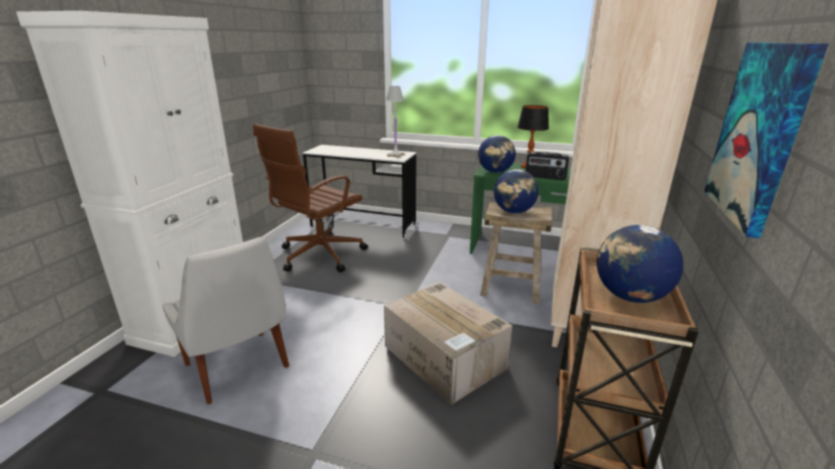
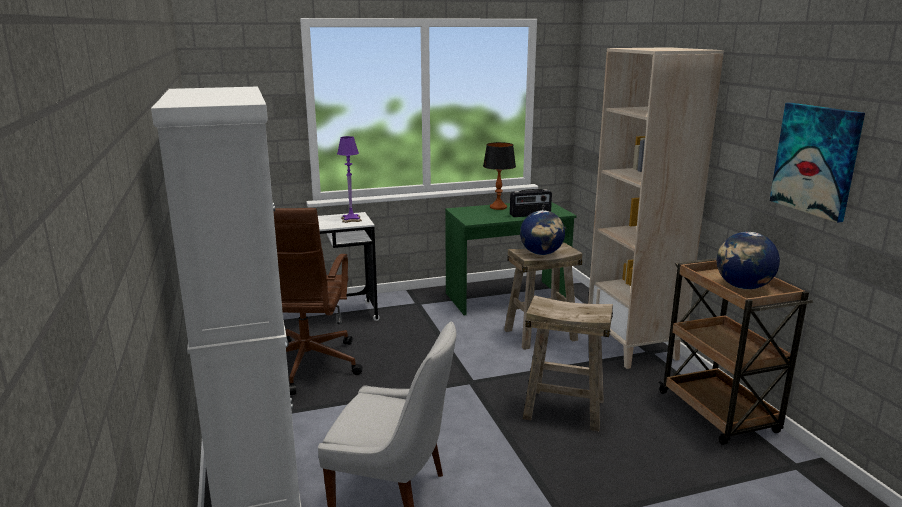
camera: 35 degrees left, 5 degrees down
cardboard box [384,282,512,405] -> beige stool [523,295,613,431]
white table lamp [386,86,405,158] -> purple table lamp [337,136,362,223]
globe [478,135,516,173] -> none

